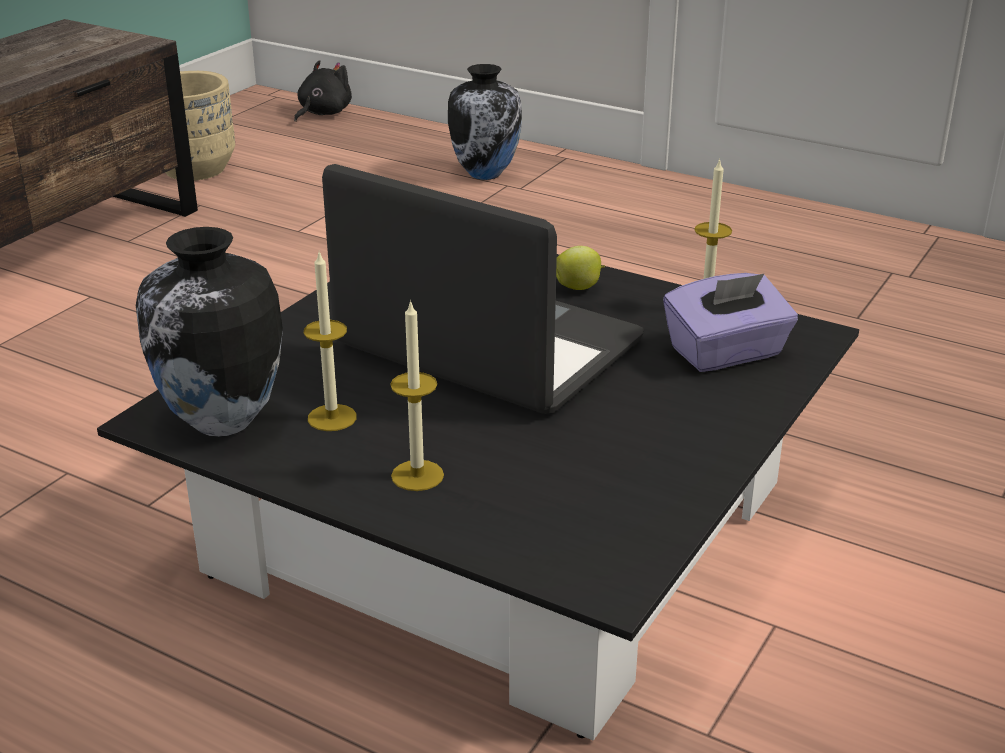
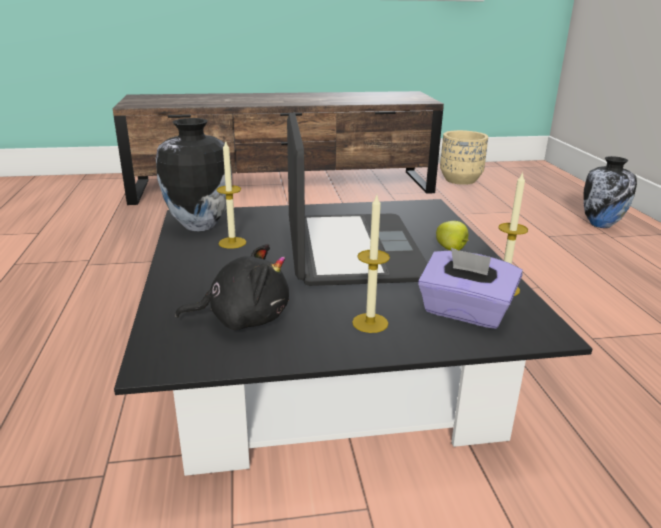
camera: 50 degrees right, 5 degrees down
black plush toy [294,60,352,122] -> black plush toy moved to [175,244,289,330]
candle [390,300,444,491] -> candle moved to [352,196,390,333]

